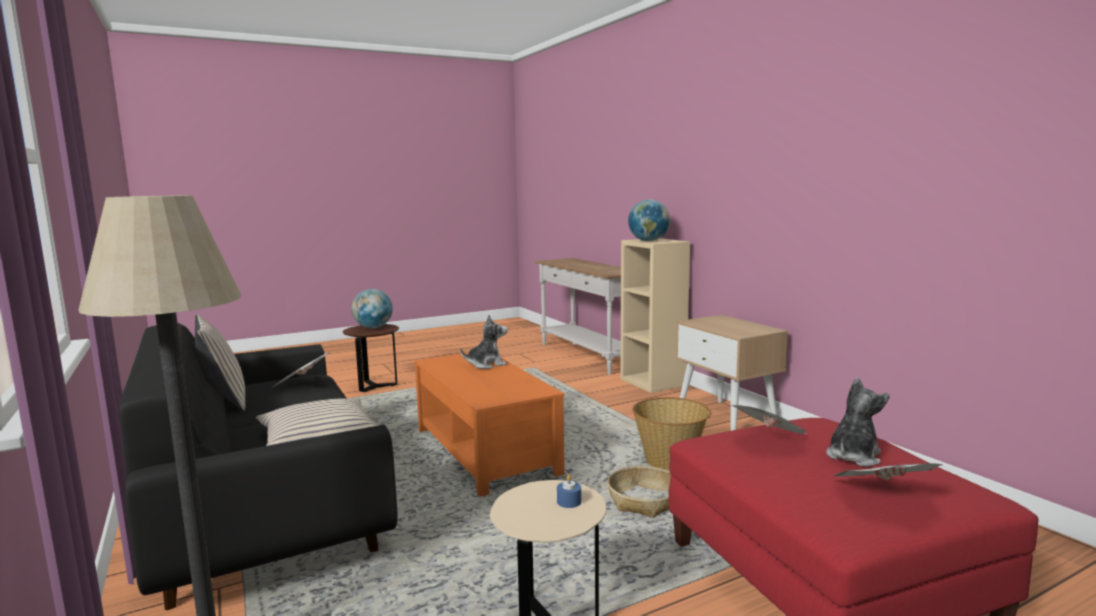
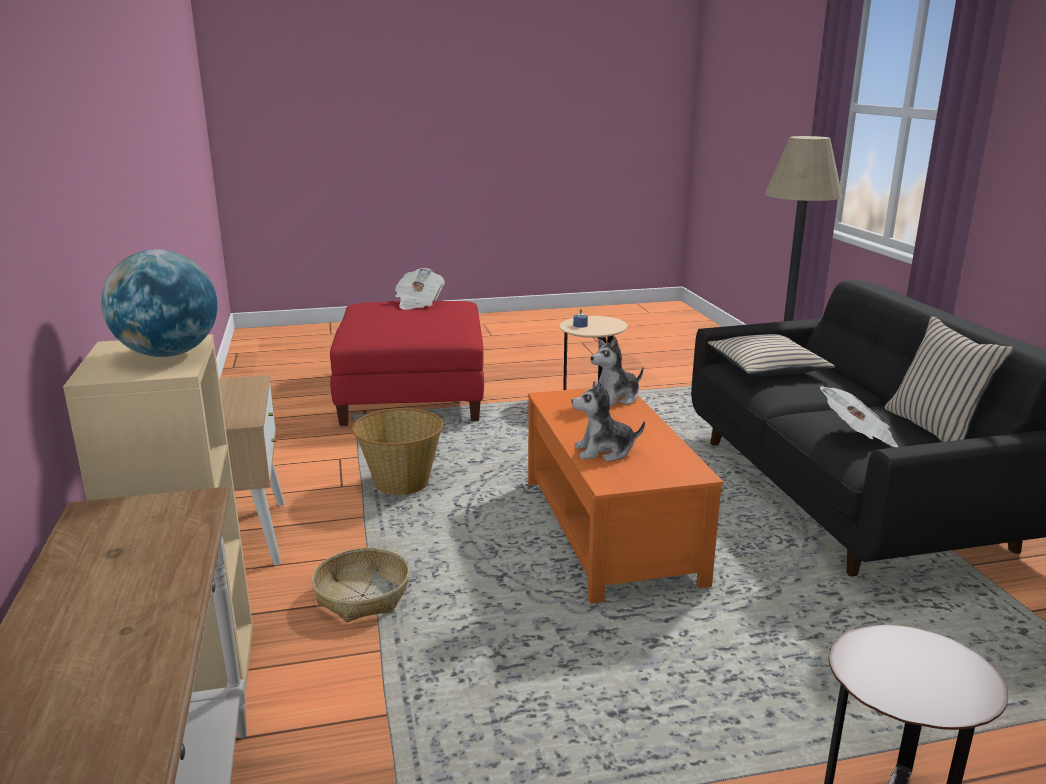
camera: 165 degrees left, 10 degrees up
globe [351,289,393,329] -> none
basket [607,466,672,518] -> basket moved to [312,548,410,622]
newspaper [731,405,807,434] -> none
plush toy [826,378,889,467] -> plush toy moved to [590,337,643,406]

